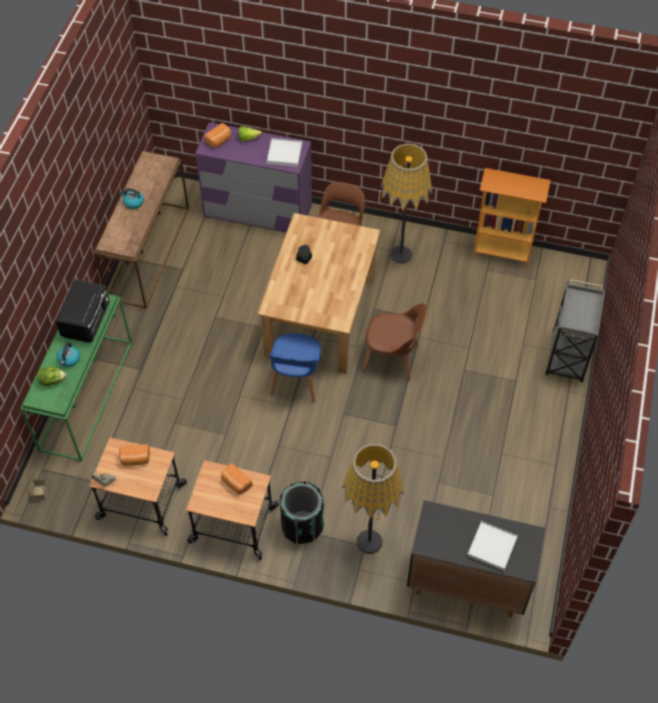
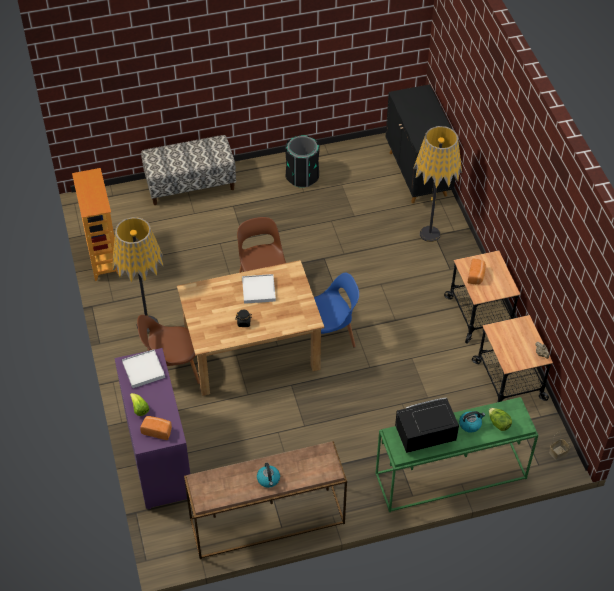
camera: 120 degrees left, 5 degrees down
bread [119,444,150,466] -> none
black trash can [279,481,324,544] -> black trash can moved to [285,135,320,188]
white tray [467,521,518,571] -> white tray moved to [242,274,276,304]
grey cart [545,279,606,382] -> bench [141,135,236,205]

